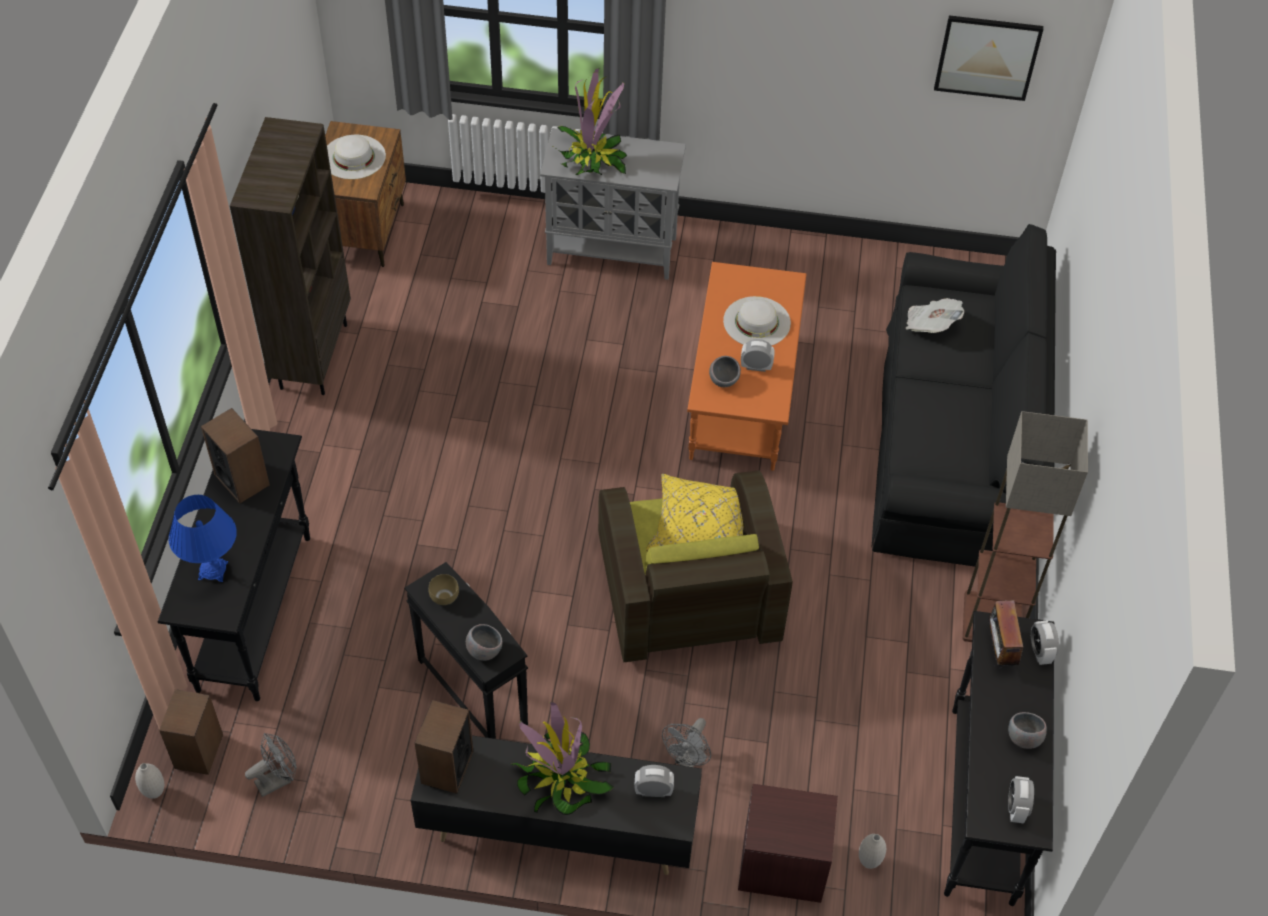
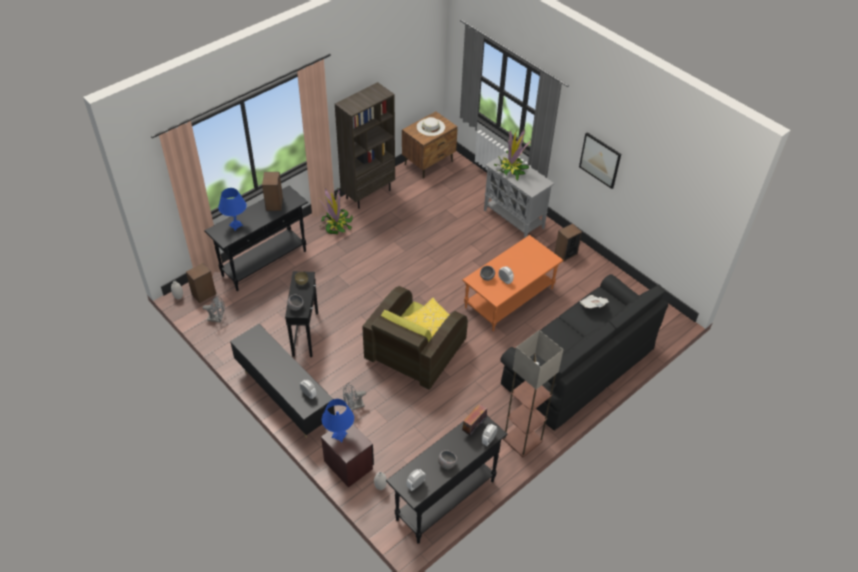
camera: 40 degrees right, 5 degrees down
speaker [415,700,473,794] -> speaker moved to [554,223,582,262]
potted plant [511,702,614,815] -> potted plant moved to [318,188,353,235]
white hat [723,296,791,346] -> none
picture [934,15,1044,101] -> picture moved to [579,132,621,189]
none -> blue table lamp [322,399,354,442]

